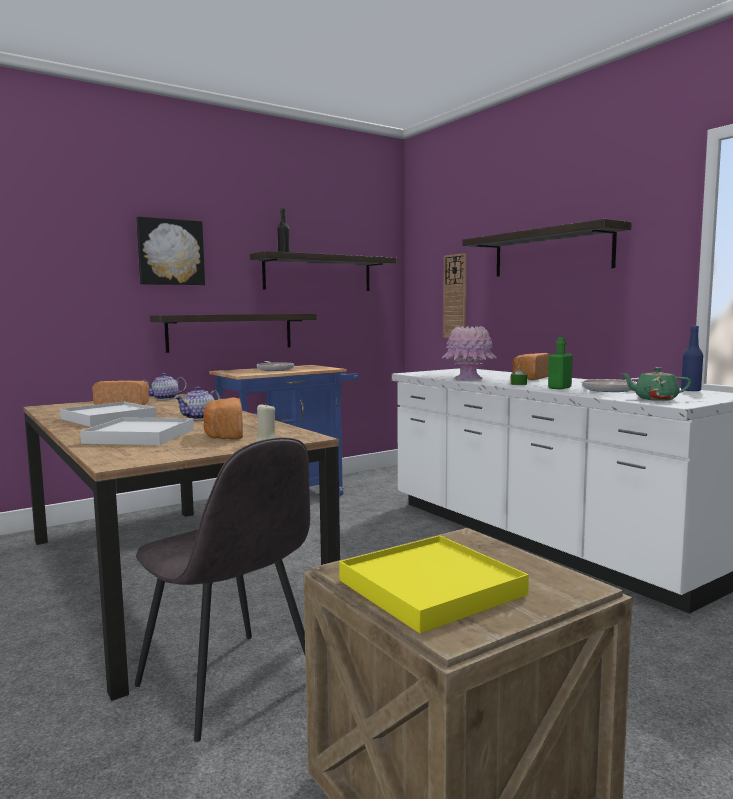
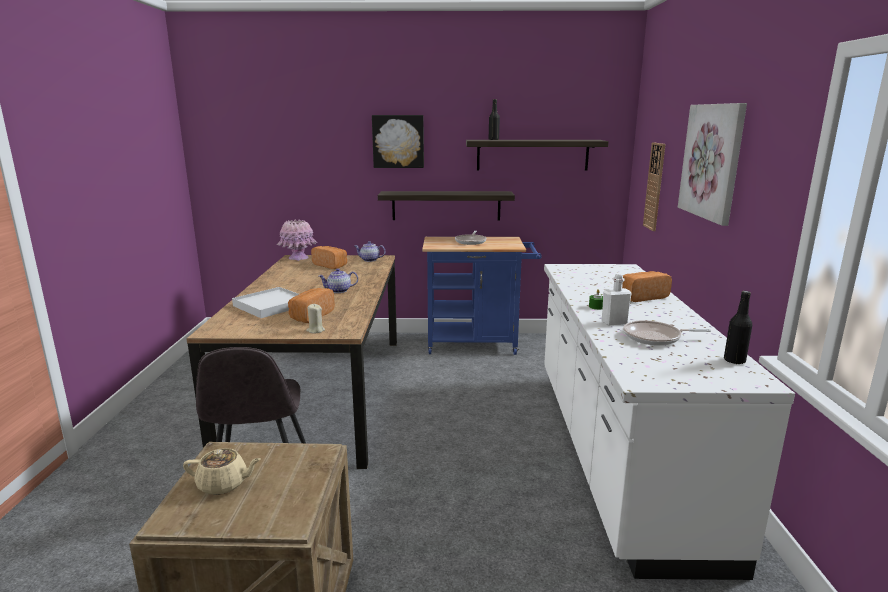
camera: 35 degrees right, 10 degrees up
white tray [60,402,157,427] -> none
yellow tray [339,535,529,633] -> beige teapot [183,448,261,495]
pink vase [442,326,497,380] -> pink vase moved to [277,219,317,261]
shelf [462,219,632,277] -> picture [678,103,747,226]
green bottle [548,337,573,389] -> white bottle [602,273,631,326]
green teapot [620,367,692,401] -> none
blue bottle [681,326,703,391] -> black bottle [724,291,752,364]

